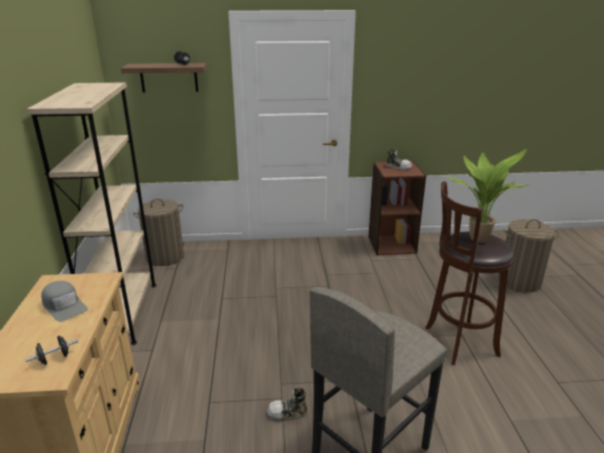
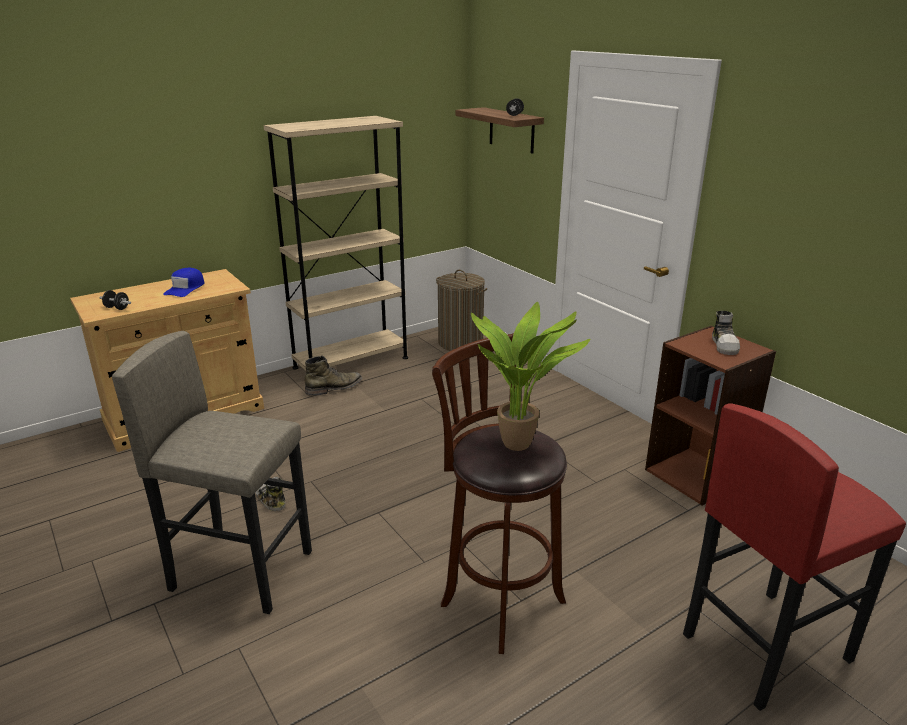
camera: 60 degrees right, 0 degrees up
grey cap [41,281,88,322] -> blue cap [163,268,205,297]
laundry basket [498,219,559,293] -> red stool [683,403,906,711]
none -> green boot [304,355,362,396]

